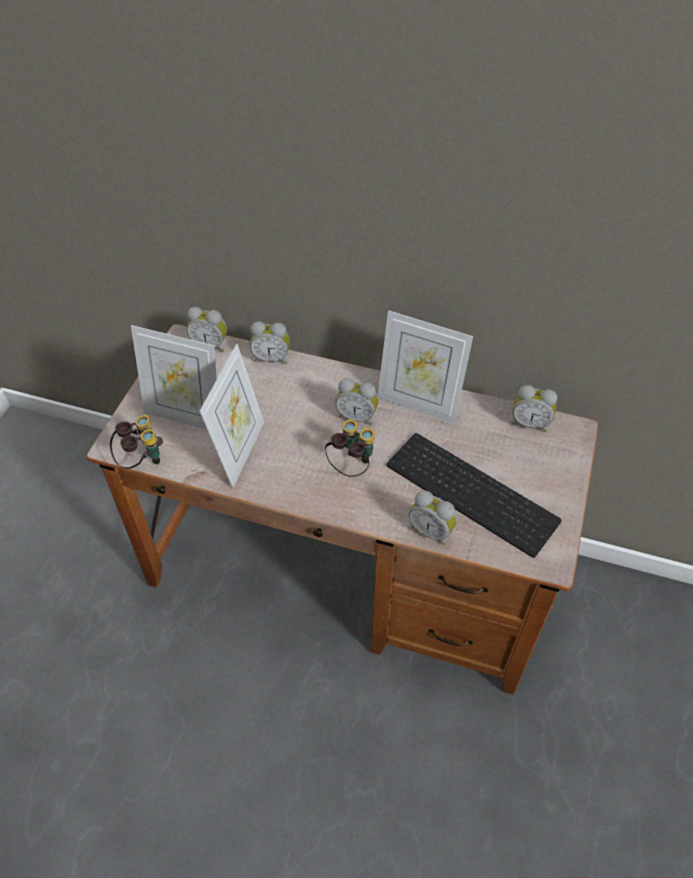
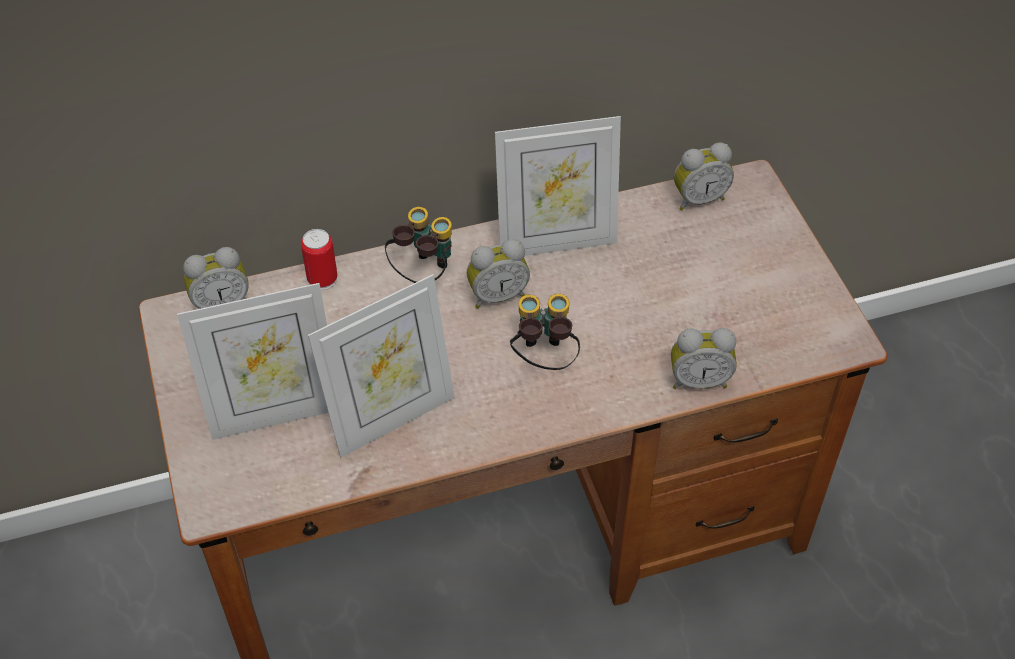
camera: 35 degrees left, 0 degrees up
binoculars [110,415,163,469] -> binoculars moved to [385,207,452,283]
picture frame [199,344,264,488] -> picture frame turned 75 degrees clockwise [308,274,455,458]
alarm clock [250,321,290,364] -> can [301,229,337,290]
keyboard [386,433,562,558] -> none

